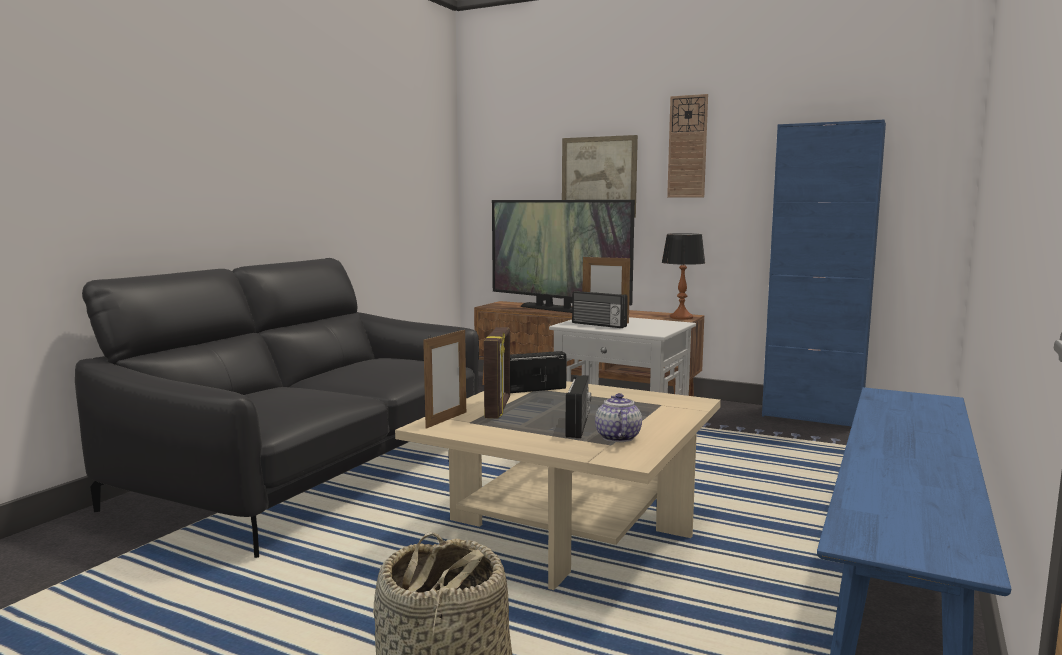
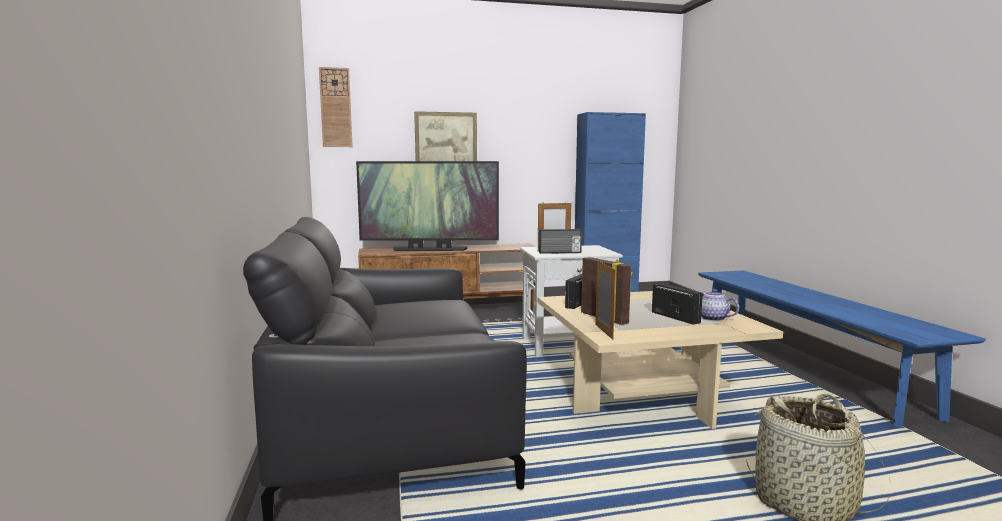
camera: 40 degrees left, 0 degrees up
table lamp [662,233,705,320] -> none
wall clock [667,94,708,198] -> wall clock moved to [319,67,353,147]

